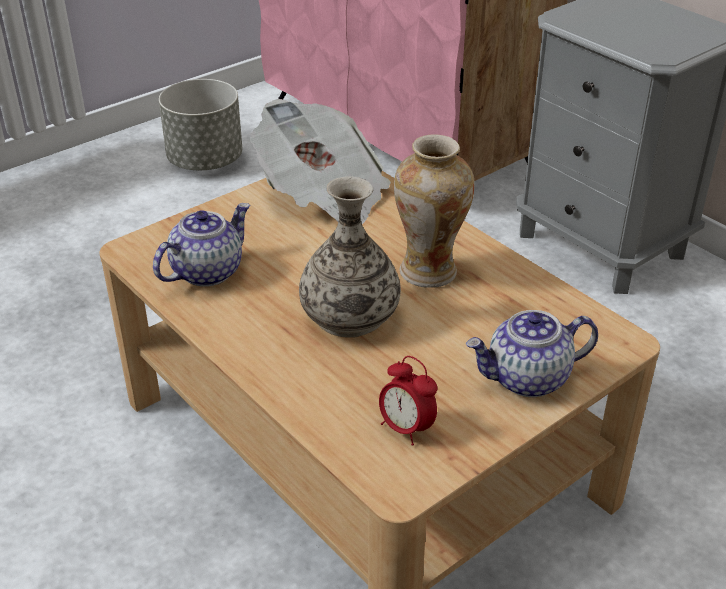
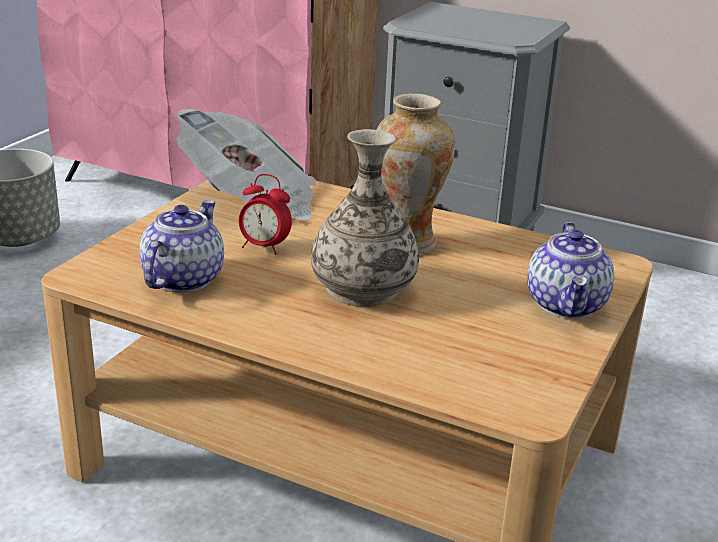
camera: 25 degrees left, 10 degrees down
alarm clock [379,356,438,446] -> alarm clock moved to [239,174,292,255]
teapot [466,310,598,397] -> teapot turned 45 degrees counterclockwise [527,222,614,318]

